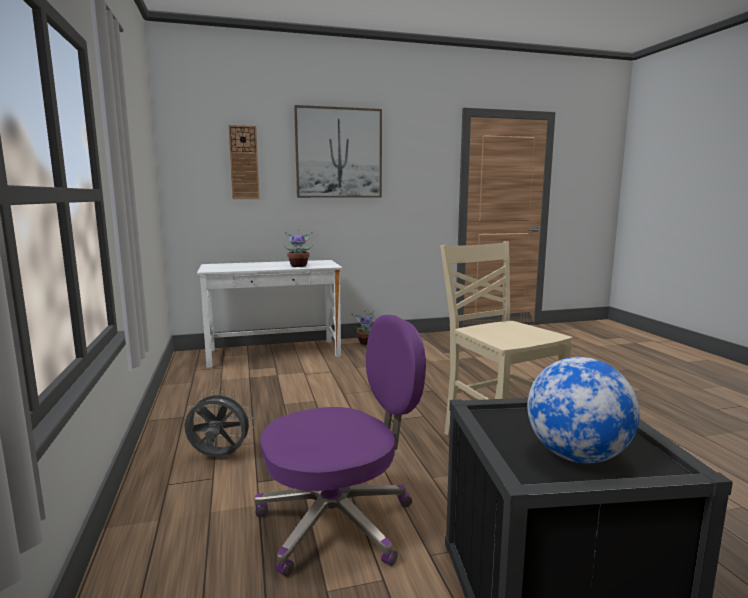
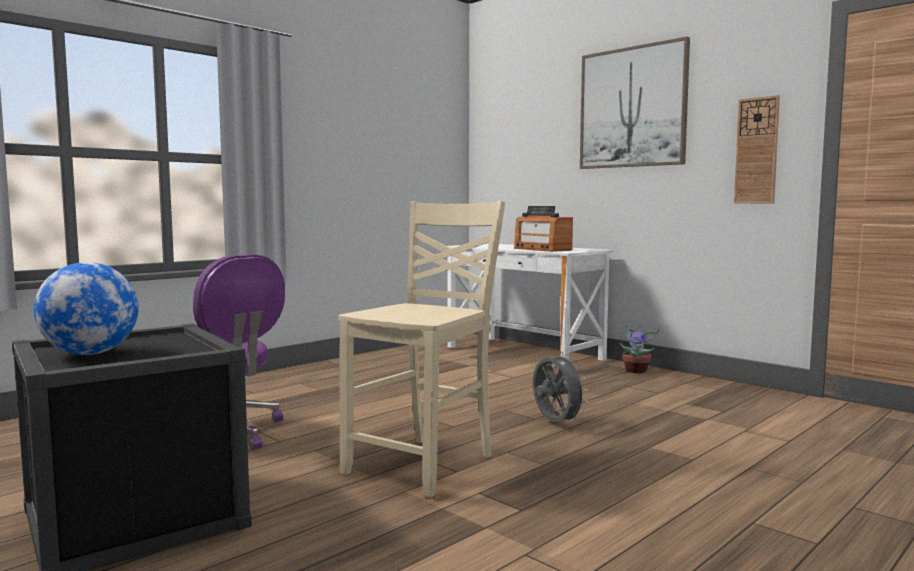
camera: 60 degrees right, 5 degrees down
grey fan [185,391,254,457] -> grey fan moved to [533,352,588,424]
wall clock [228,125,260,199] -> wall clock moved to [734,95,780,204]
potted plant [284,229,312,267] -> radio [514,206,573,252]

